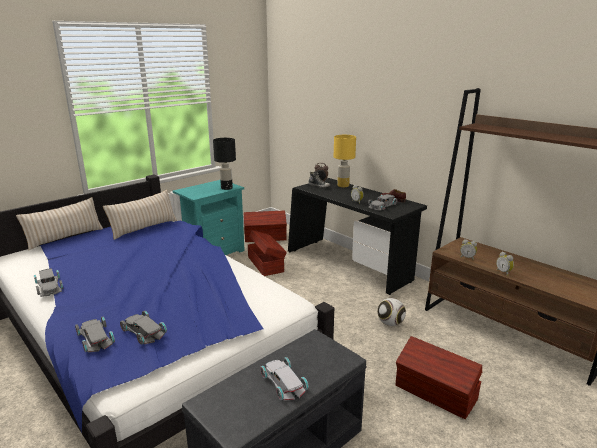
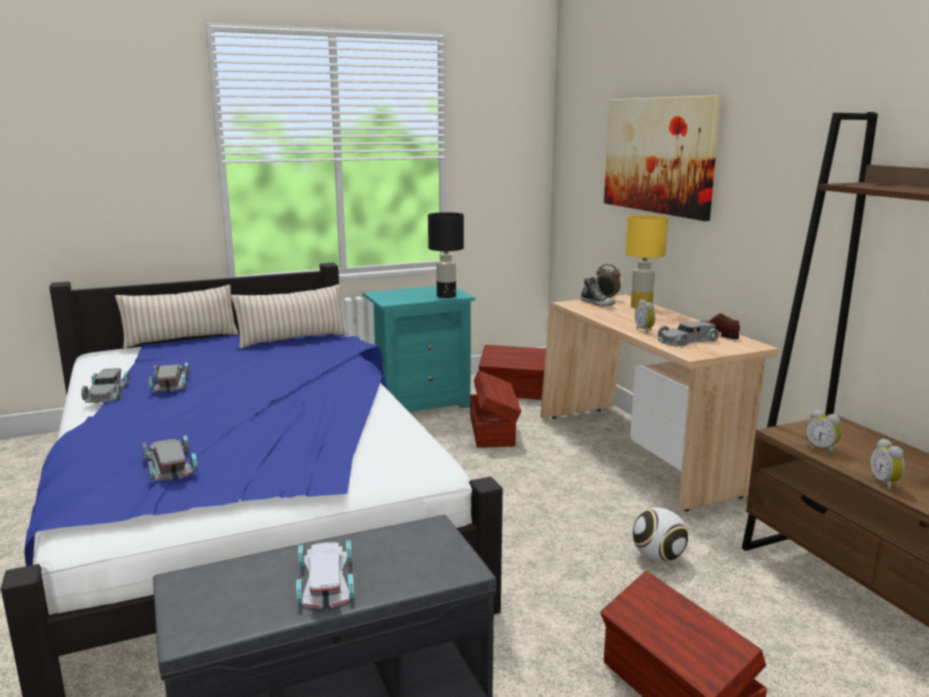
camera: 20 degrees right, 5 degrees down
grey toy car [75,316,115,353] -> grey toy car moved to [149,362,190,392]
black desk [288,178,427,295] -> beige desk [540,295,778,511]
none -> picture [604,95,721,221]

